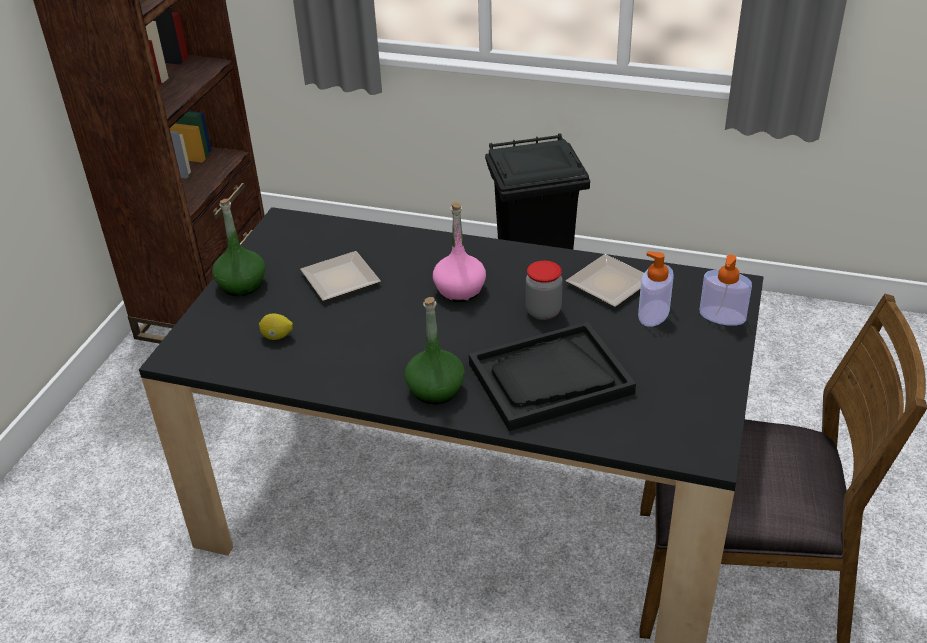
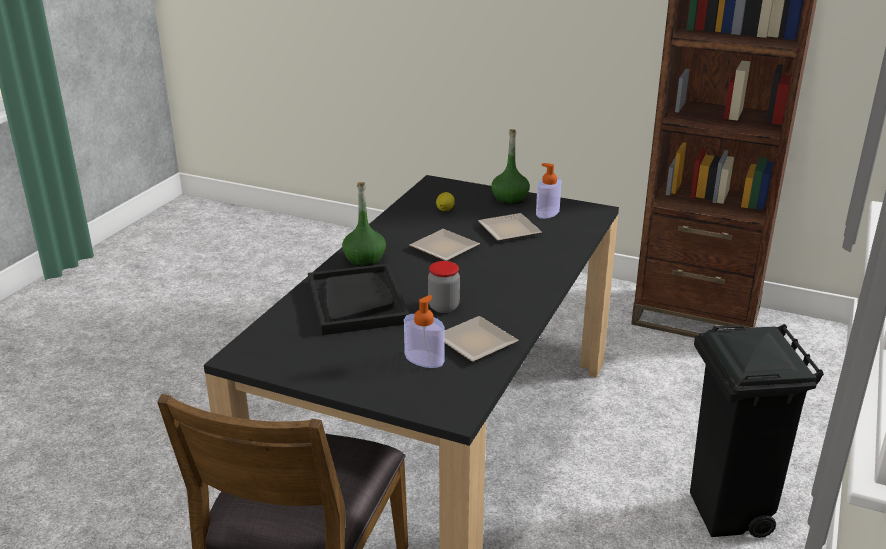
camera: 95 degrees right, 10 degrees down
pink bottle [433,202,486,302] -> none
soap dispenser [700,255,752,326] -> soap dispenser moved to [536,163,562,219]
none -> plate [409,229,480,261]

